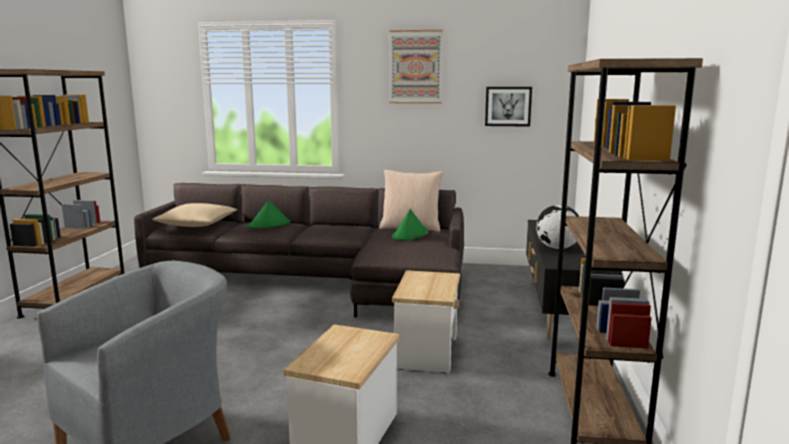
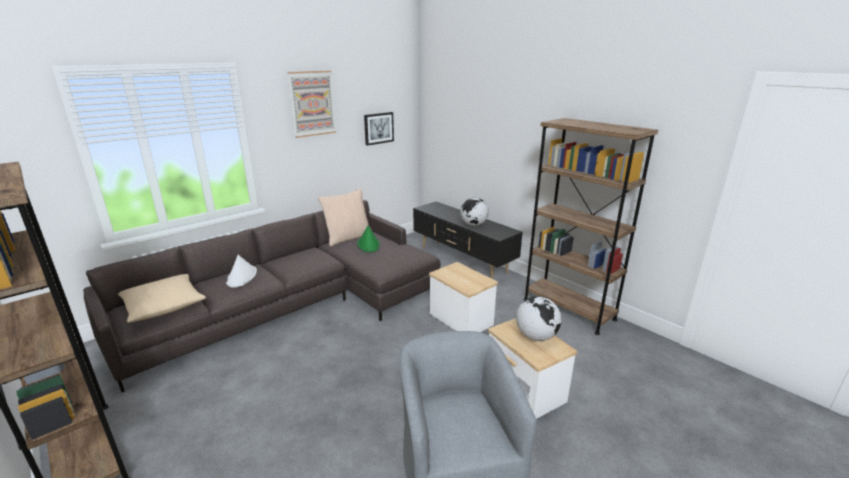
camera: 50 degrees left, 10 degrees up
green hat [248,200,290,228] -> white hat [226,255,257,287]
none -> globe [516,296,561,341]

